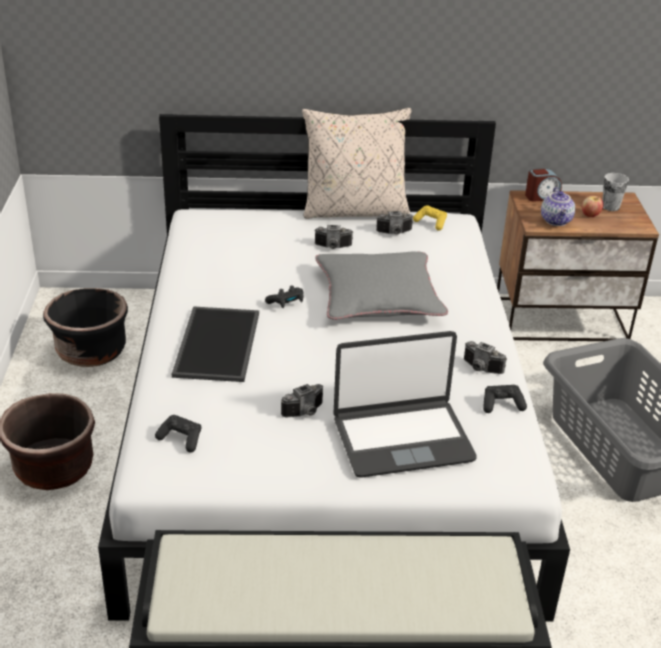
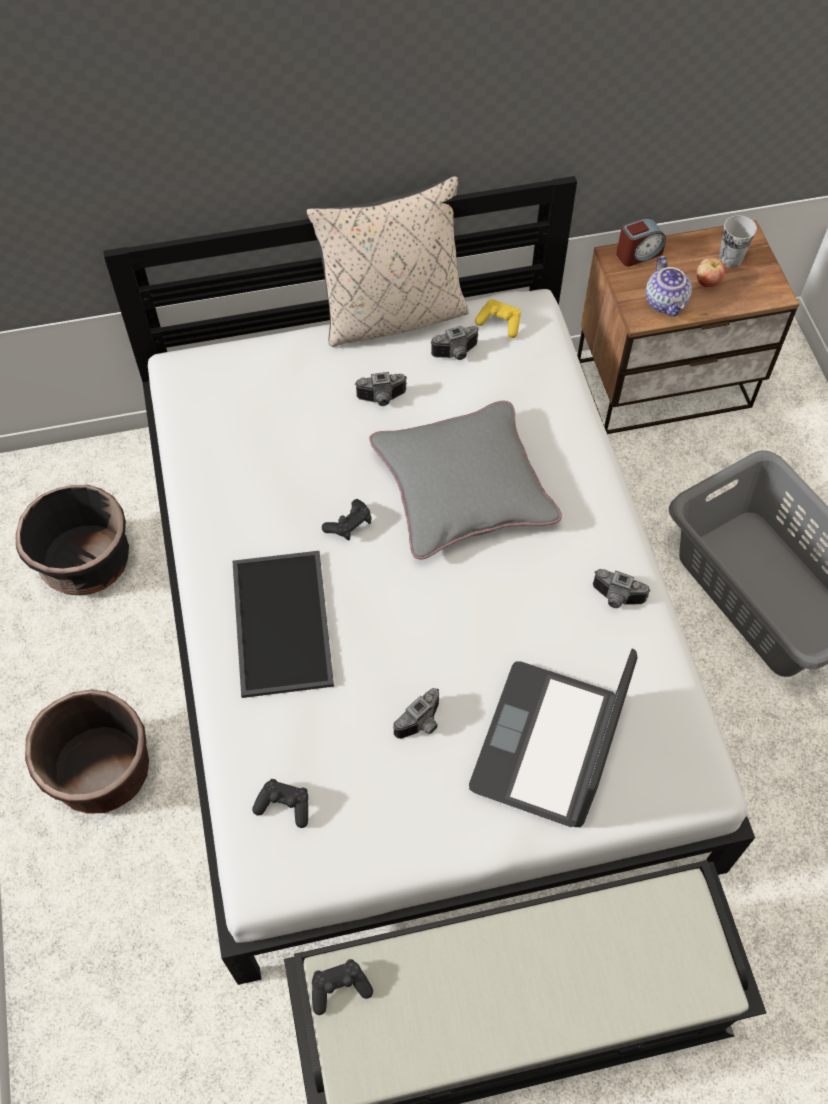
camera: 10 degrees left, 25 degrees up
laptop [334,331,477,478] -> laptop turned 135 degrees clockwise [469,648,638,827]
black game controller [483,385,527,413] -> black game controller moved to [312,959,373,1015]

